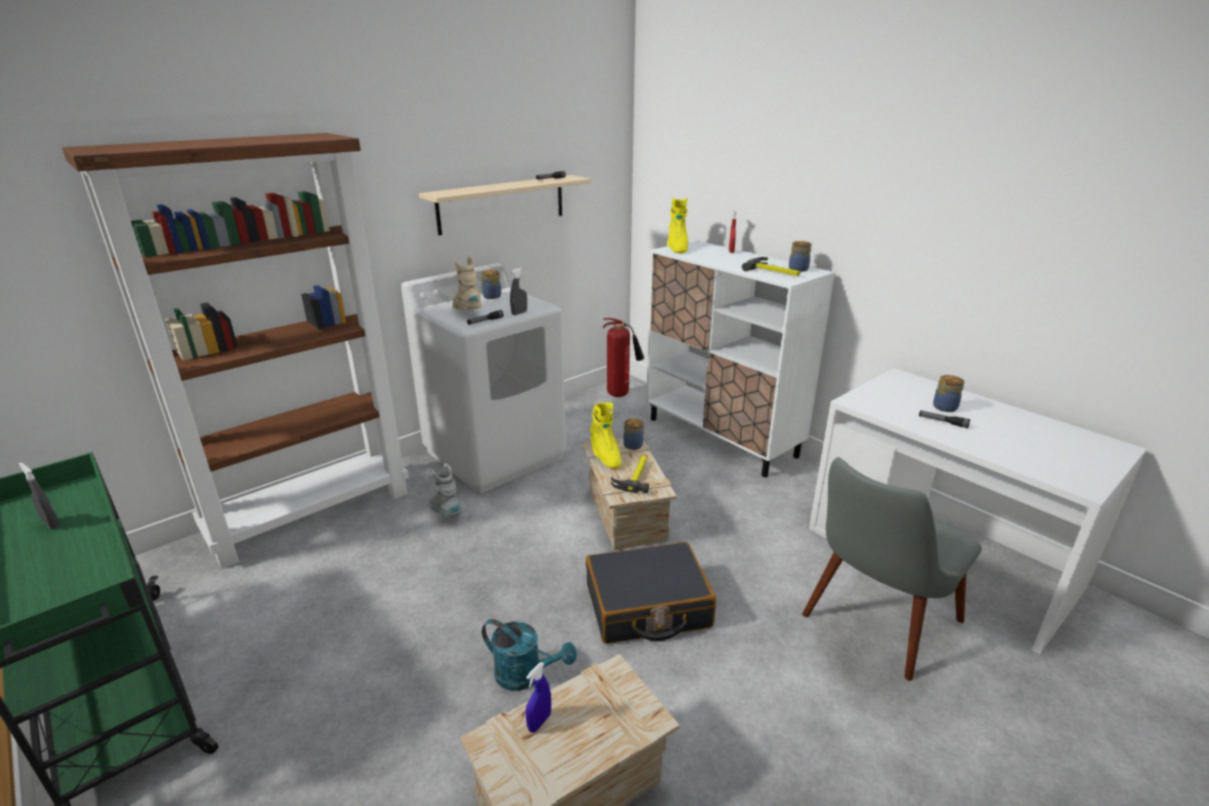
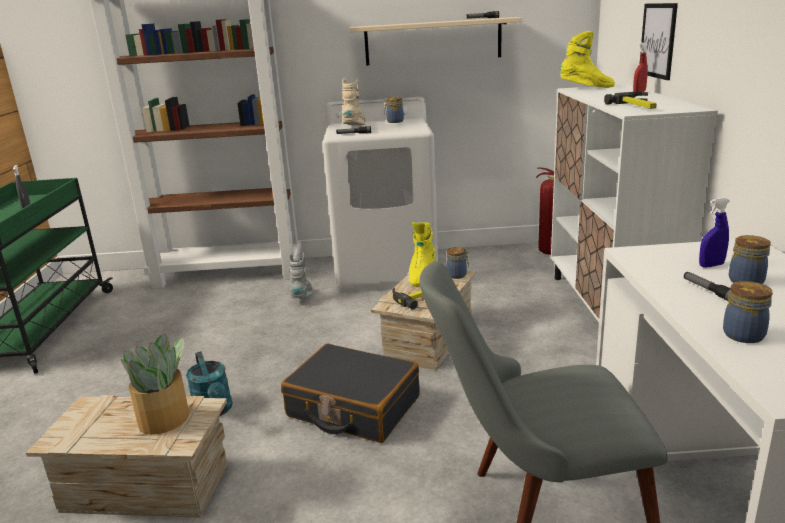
camera: 40 degrees right, 5 degrees down
grey spray bottle [510,267,527,315] -> none
blue spray bottle [526,662,551,733] -> blue spray bottle moved to [699,198,730,268]
yellow boot [667,197,688,254] -> yellow boot turned 120 degrees counterclockwise [560,31,615,88]
jar [789,241,812,272] -> jar moved to [723,281,773,343]
none -> potted plant [121,334,189,435]
none -> picture [639,3,678,80]

